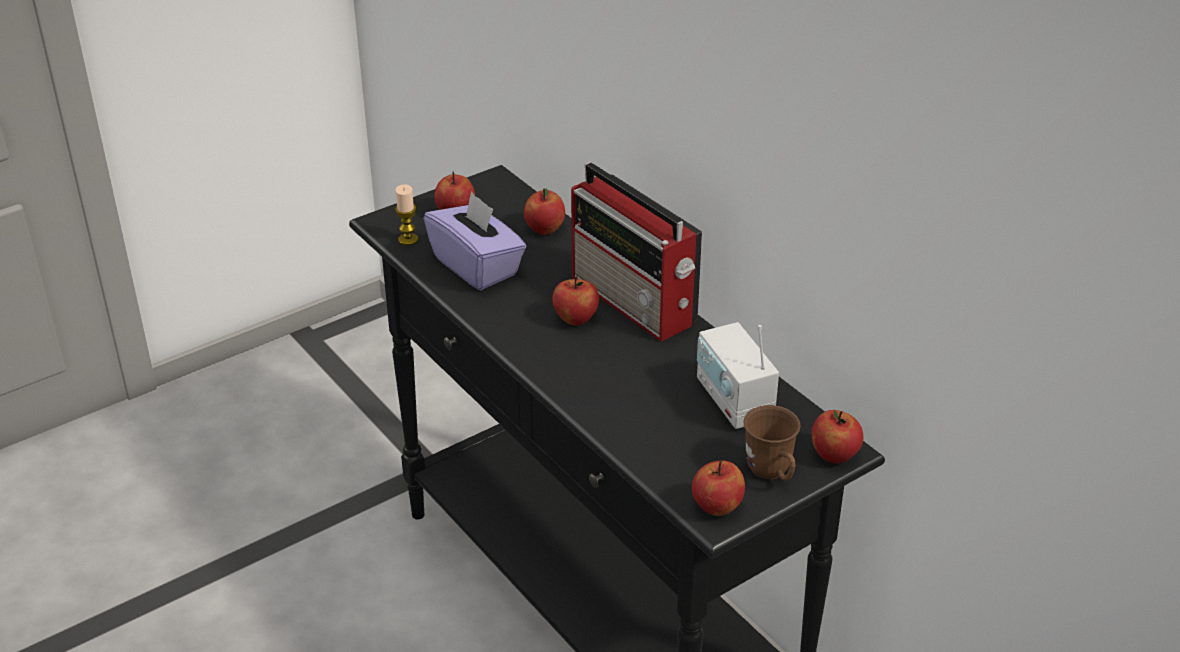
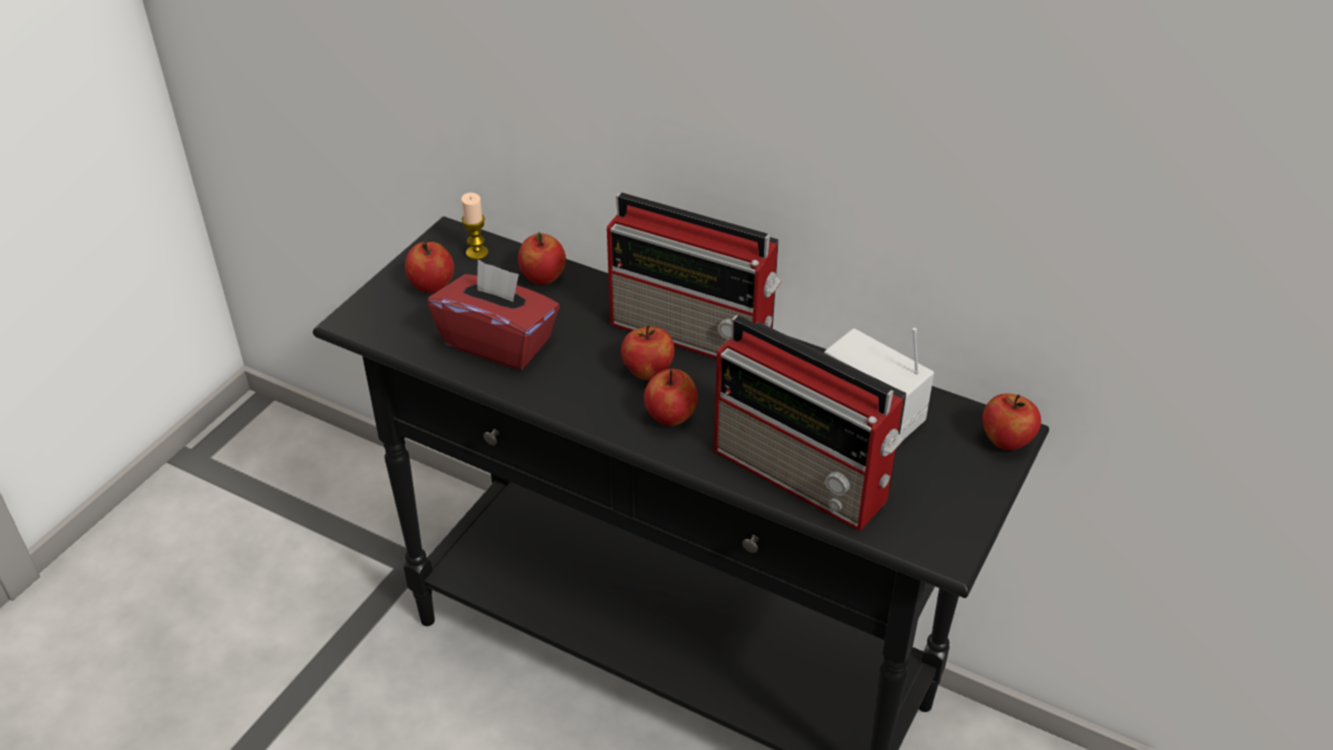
camera: 25 degrees left, 5 degrees up
candle [395,184,418,245] -> candle moved to [461,193,488,260]
purple tissue box [423,191,526,290] -> red tissue box [428,259,560,370]
apple [692,460,745,516] -> apple moved to [644,369,698,426]
brown mug [743,405,801,481] -> none
none -> radio [714,315,906,531]

